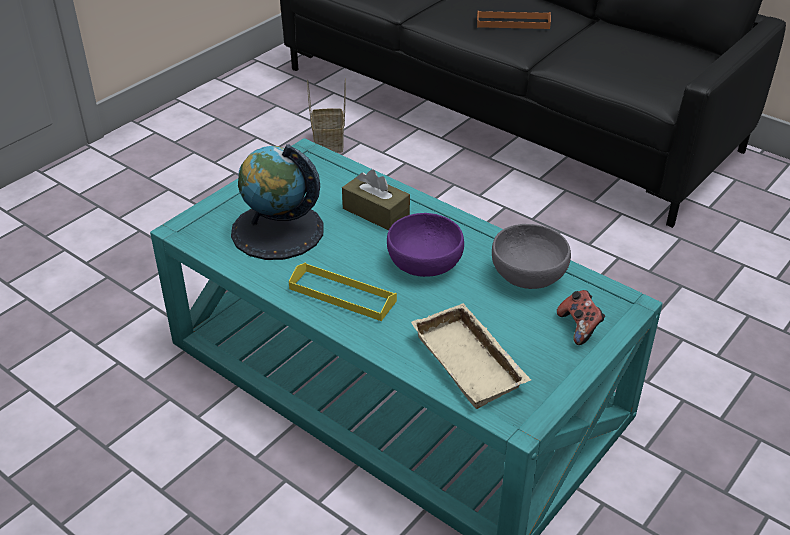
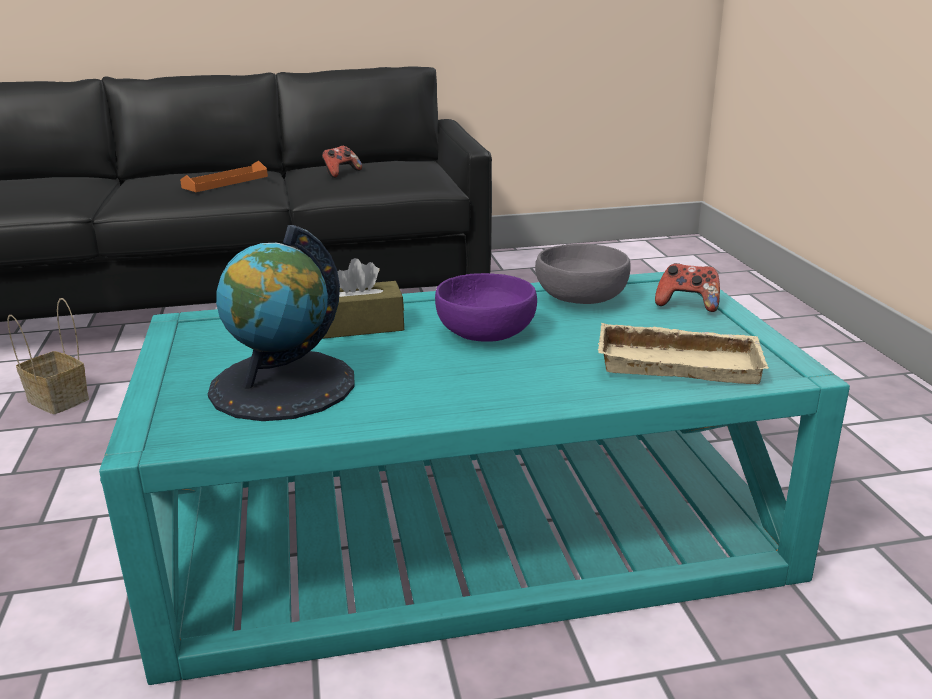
camera: 50 degrees left, 15 degrees down
yellow tray [289,262,397,321] -> none
none -> game controller [322,146,362,178]

